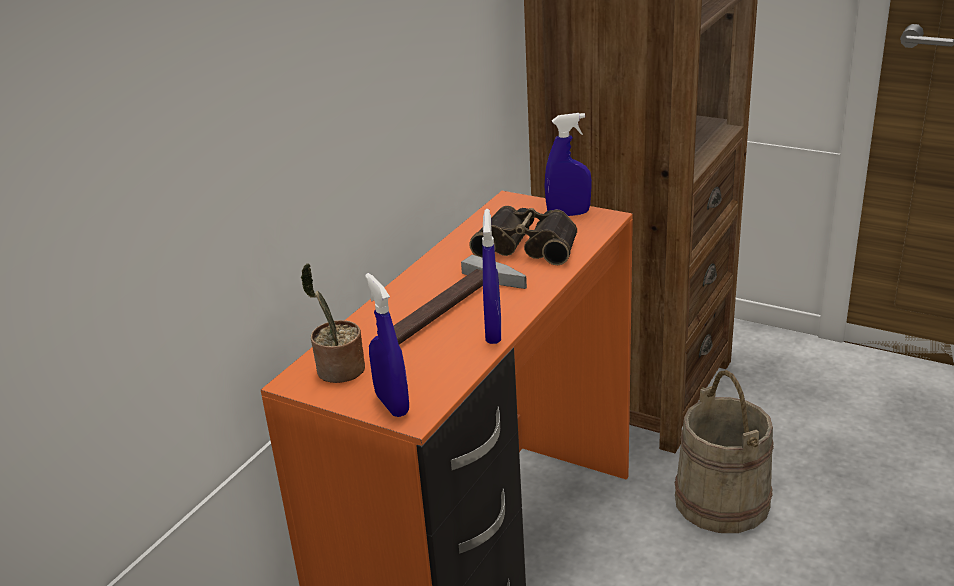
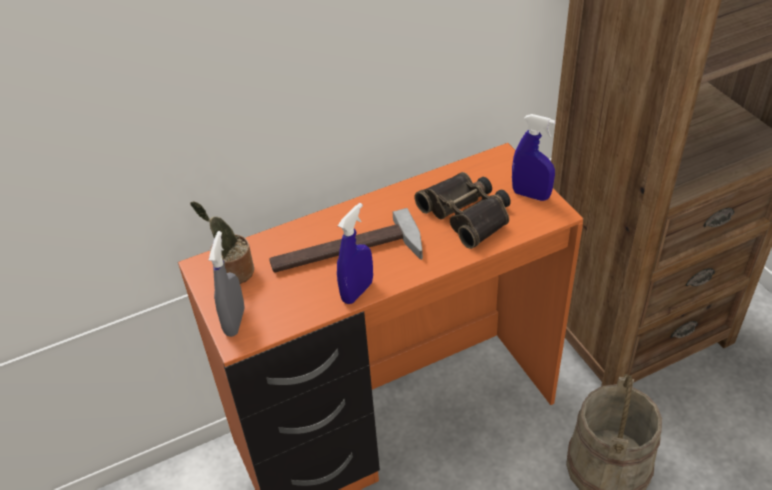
camera: 35 degrees right, 15 degrees up
blue spray bottle [365,273,409,417] -> grey spray bottle [209,231,245,337]

